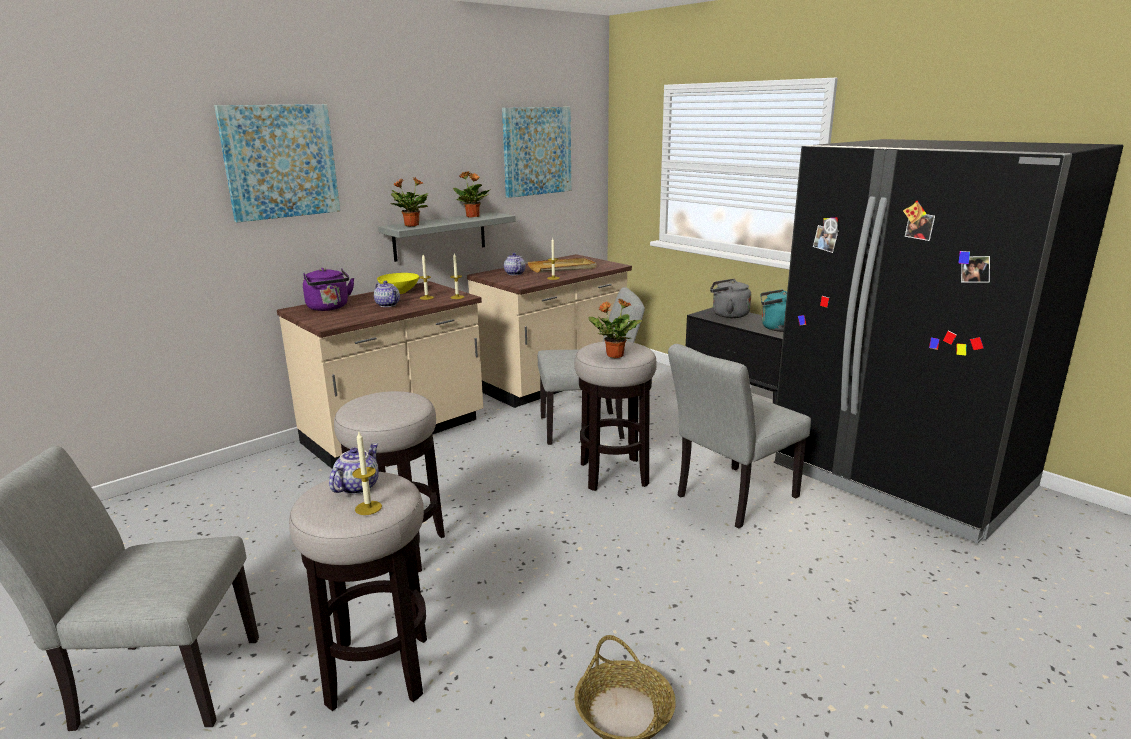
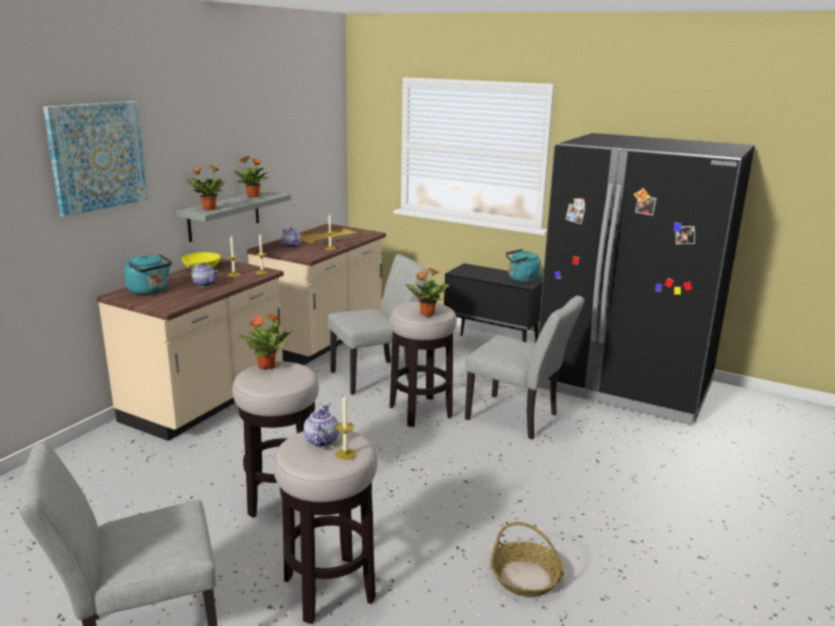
camera: 20 degrees left, 0 degrees up
purple kettle [303,268,354,311] -> turquoise kettle [124,253,172,295]
picture [502,107,571,198] -> none
grey chair [668,344,811,528] -> grey chair turned 90 degrees counterclockwise [465,296,584,439]
grey kettle [710,279,751,318] -> none
none -> potted plant [238,313,293,370]

